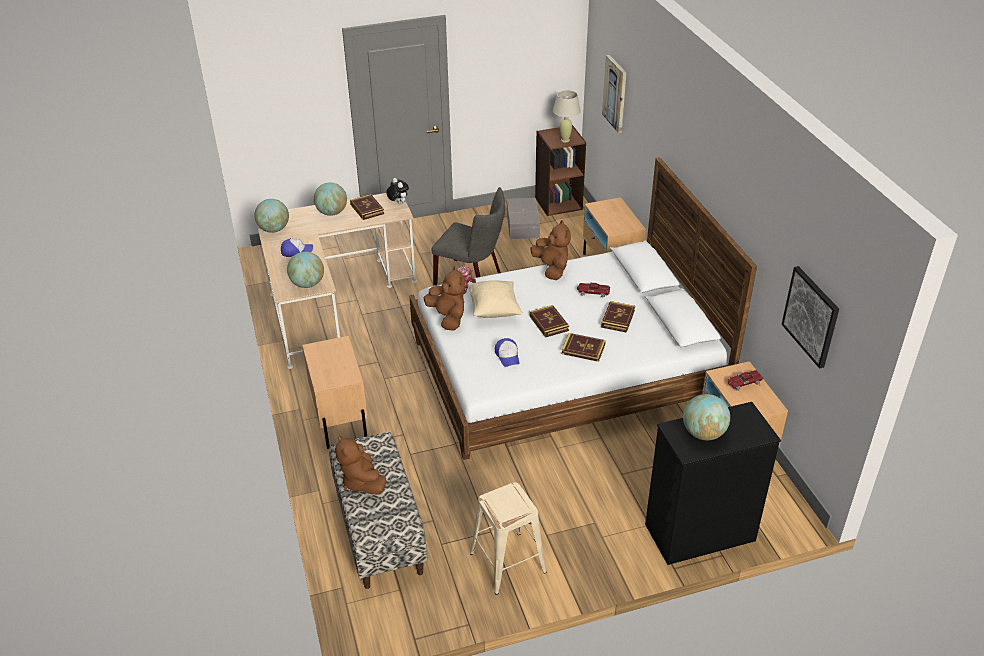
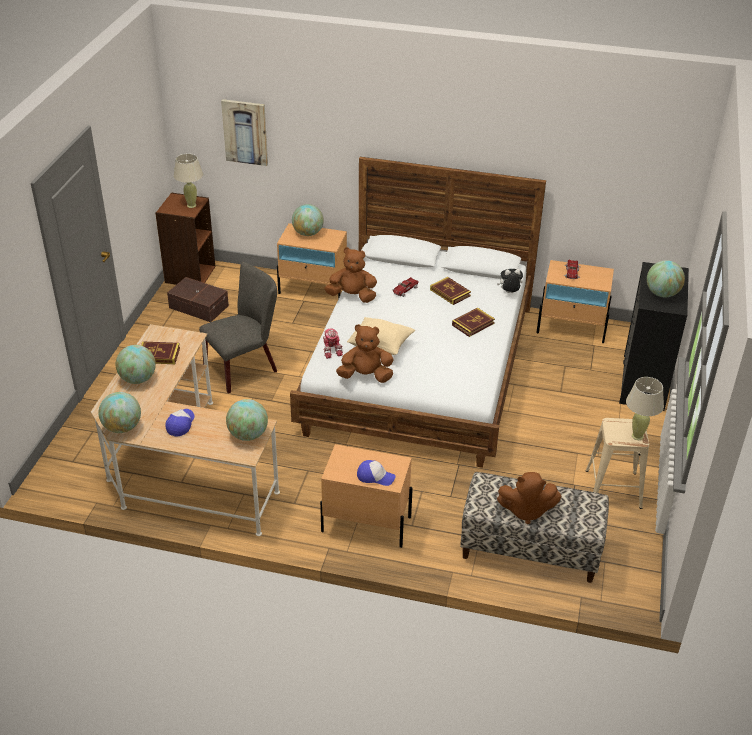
camera: 60 degrees left, 0 degrees up
plush toy [386,178,409,204] -> plush toy moved to [497,269,523,293]
cap [495,338,519,367] -> cap moved to [357,460,396,486]
grey storage box [507,198,540,239] -> brown storage box [167,277,229,322]
book [529,305,569,338] -> none
picture [782,266,839,369] -> none
none -> globe [292,204,324,236]
none -> beige table lamp [626,377,664,440]

